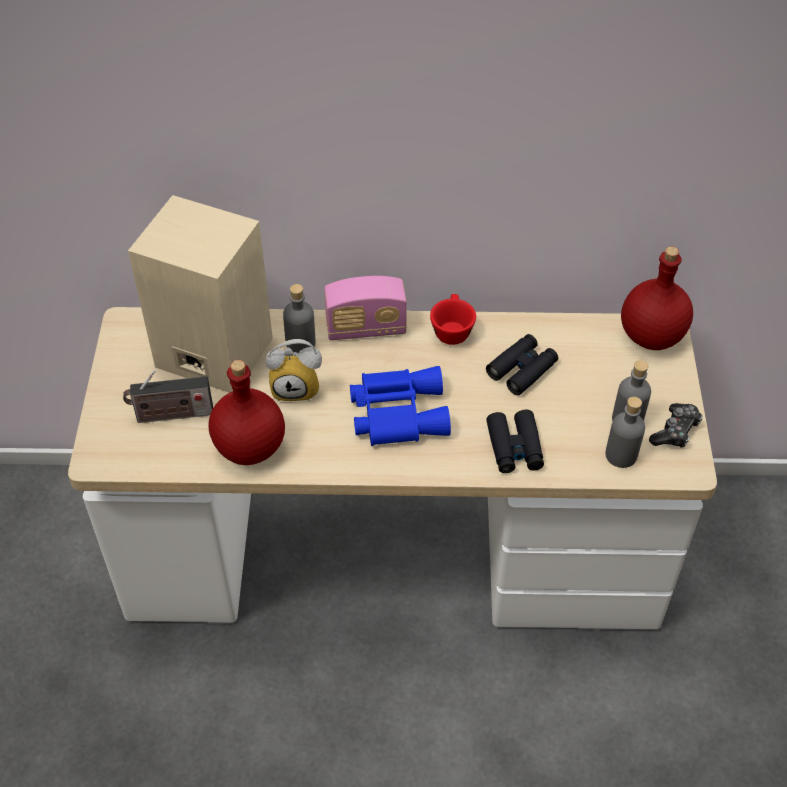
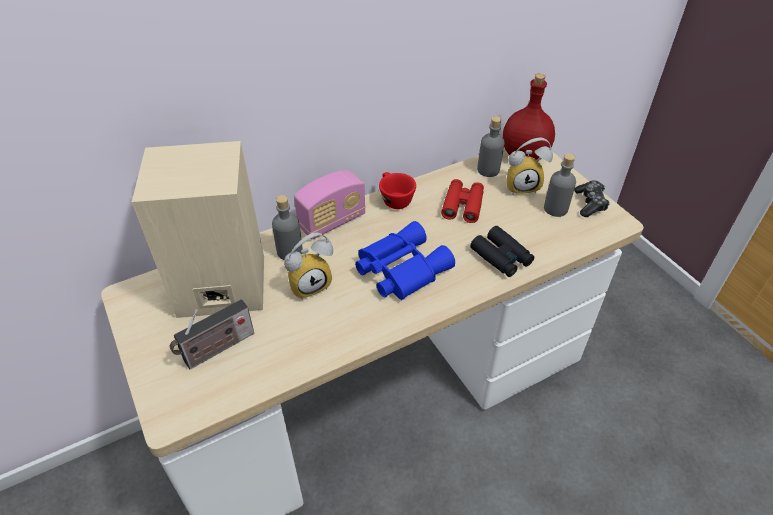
camera: 30 degrees left, 5 degrees down
red bottle [208,360,285,465] -> none
black binoculars [486,334,558,395] -> red binoculars [441,179,484,223]
grey bottle [605,397,645,468] -> grey bottle moved to [477,116,505,177]
none -> alarm clock [506,137,553,195]

